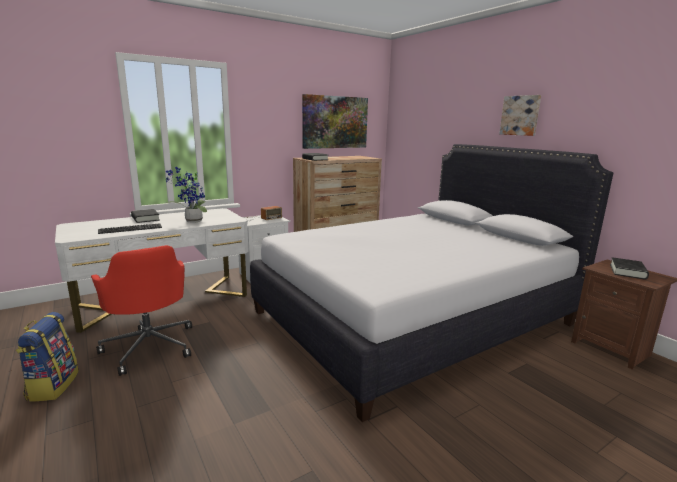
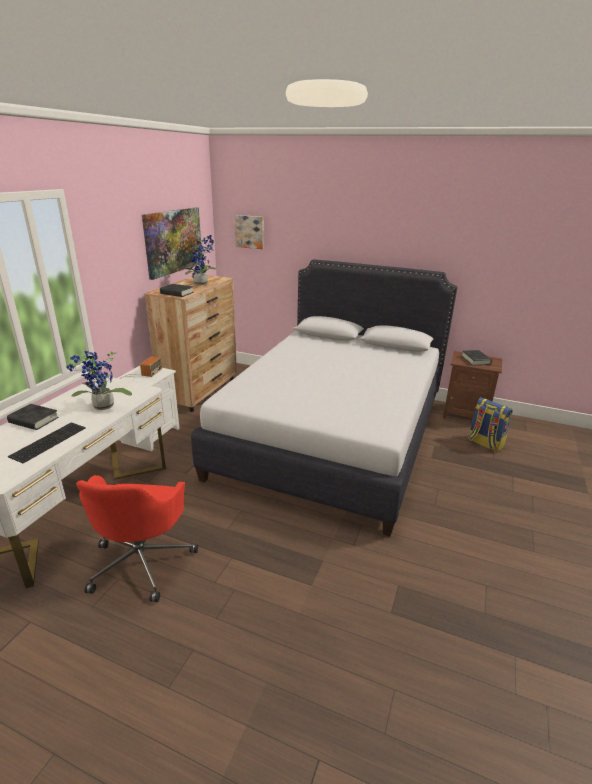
camera: 35 degrees left, 10 degrees up
backpack [16,312,79,402] -> backpack moved to [468,397,513,452]
red office chair [91,245,192,376] -> red office chair turned 75 degrees clockwise [76,475,198,602]
picture [499,95,541,136] -> picture moved to [235,215,264,249]
none -> potted plant [185,235,217,285]

